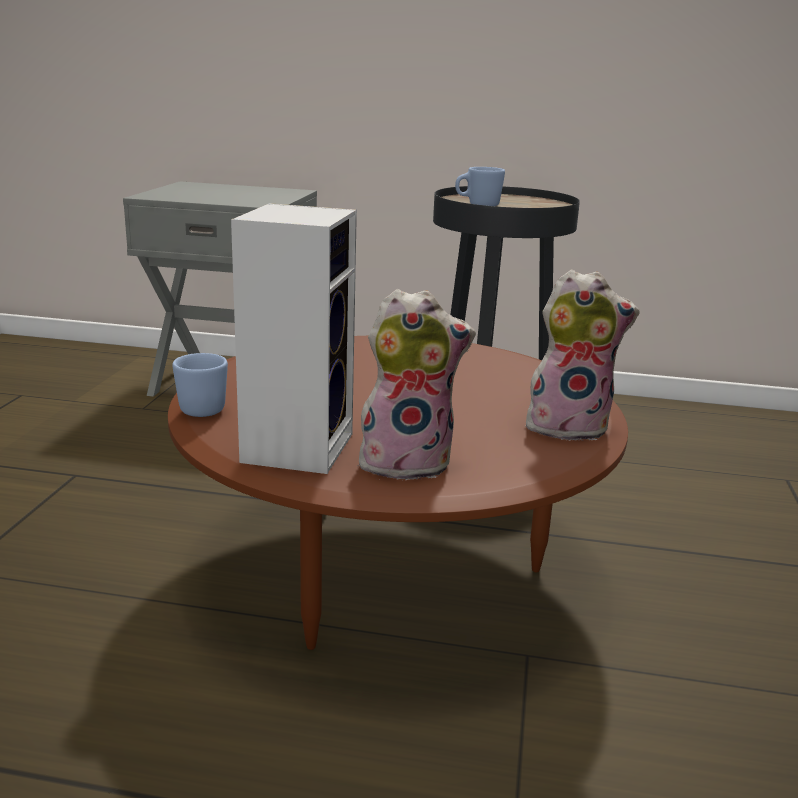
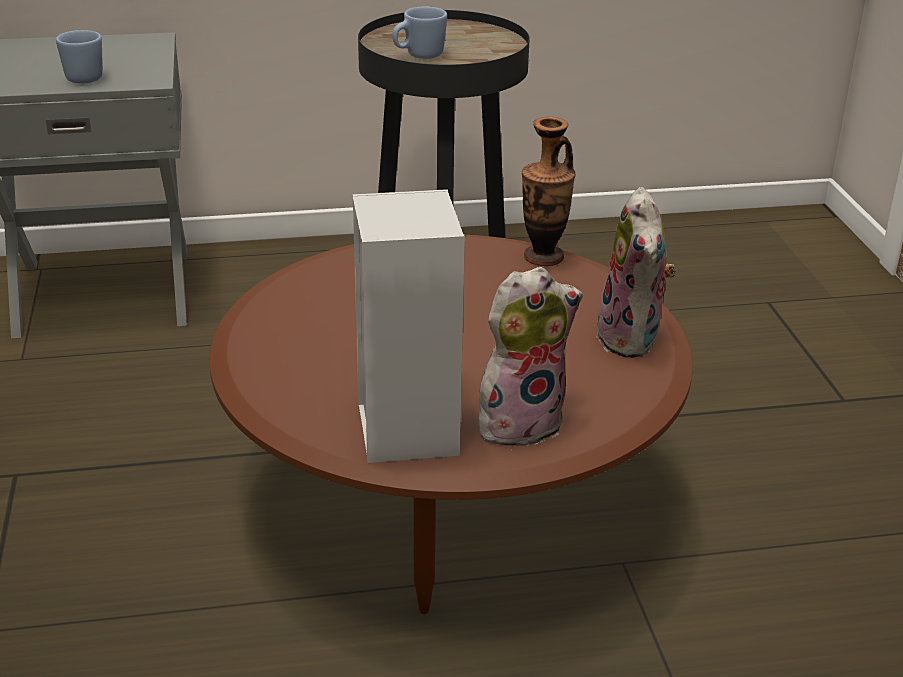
camera: 20 degrees left, 10 degrees up
blue mug [172,353,228,417] -> blue mug moved to [56,30,103,84]
plush toy [525,269,640,441] -> plush toy turned 105 degrees clockwise [596,187,677,358]
none -> vase [522,117,576,266]

